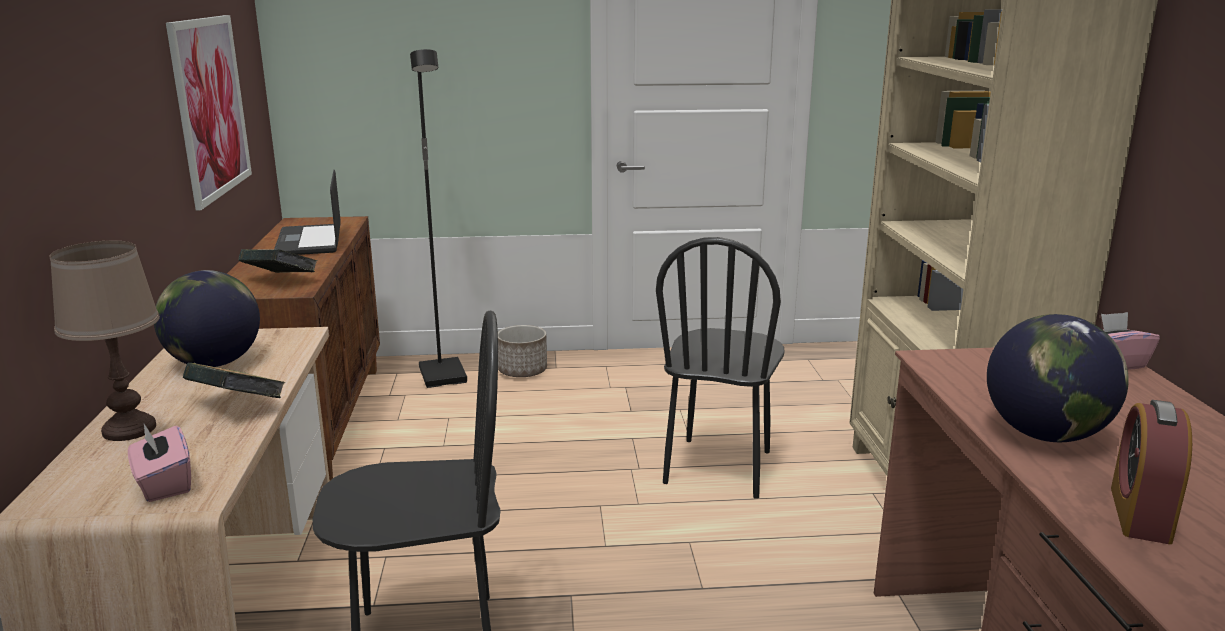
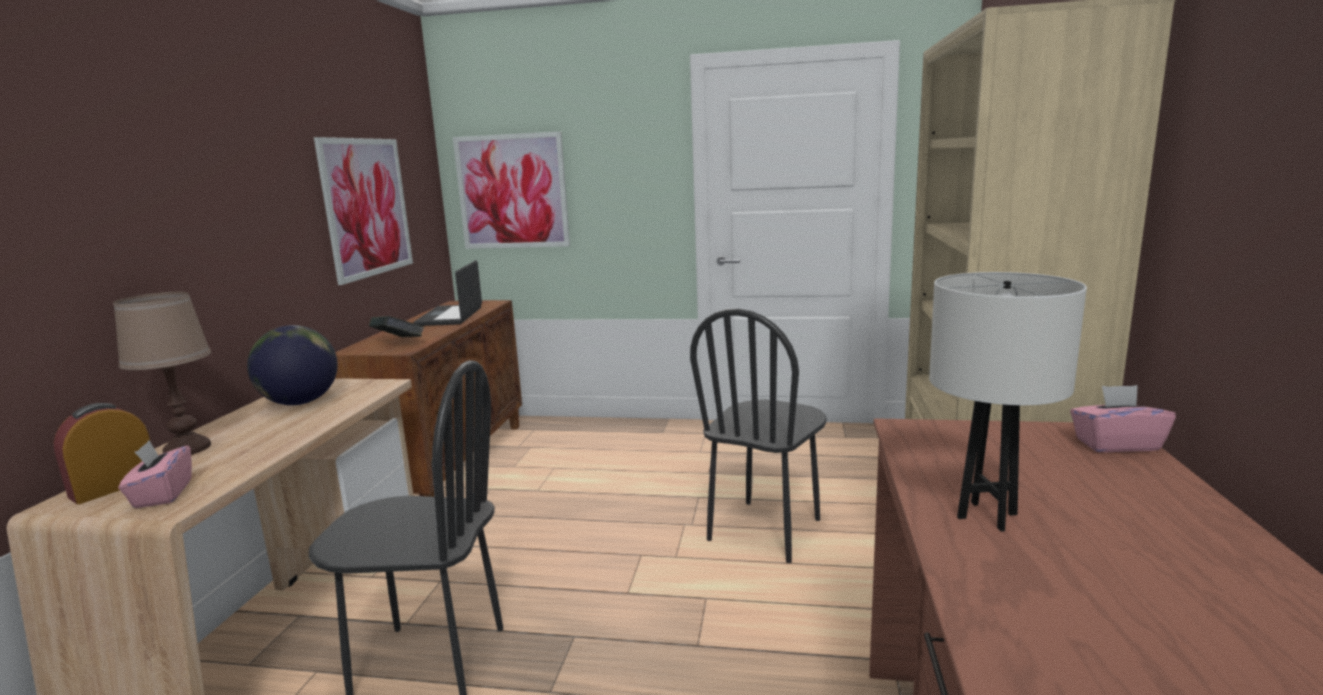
camera: 15 degrees right, 5 degrees down
book [183,363,285,398] -> none
black floor lamp [410,49,467,388] -> none
planter [498,325,547,377] -> none
globe [987,314,1129,442] -> white table lamp [929,272,1087,532]
alarm clock [1111,400,1192,544] -> alarm clock moved to [54,403,150,504]
none -> picture [453,132,570,249]

